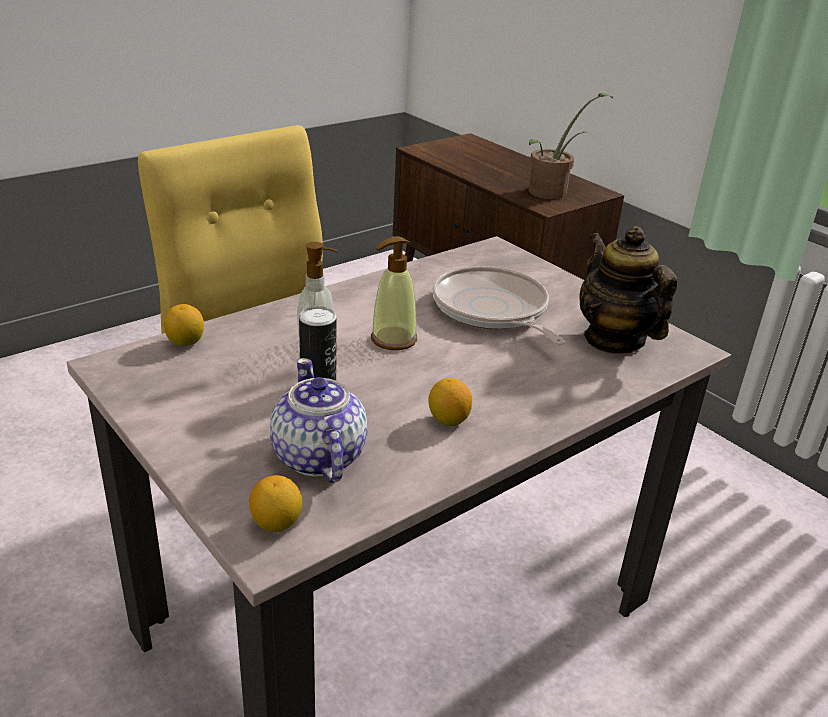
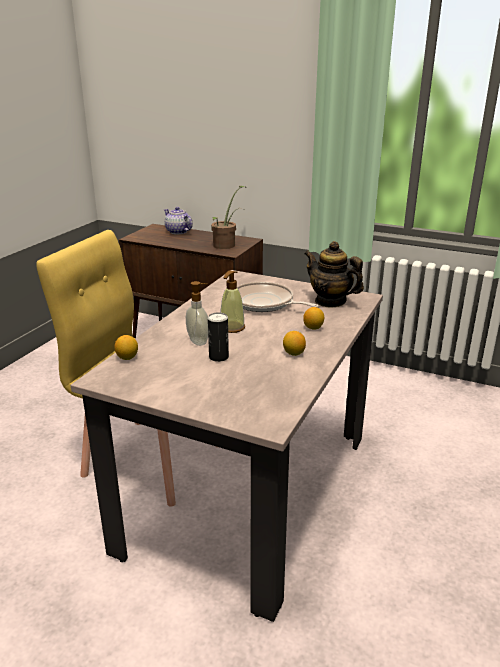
camera: 25 degrees left, 5 degrees down
lemon [249,475,302,532] -> lemon moved to [303,307,324,330]
teapot [270,358,367,483] -> teapot moved to [164,207,193,234]

